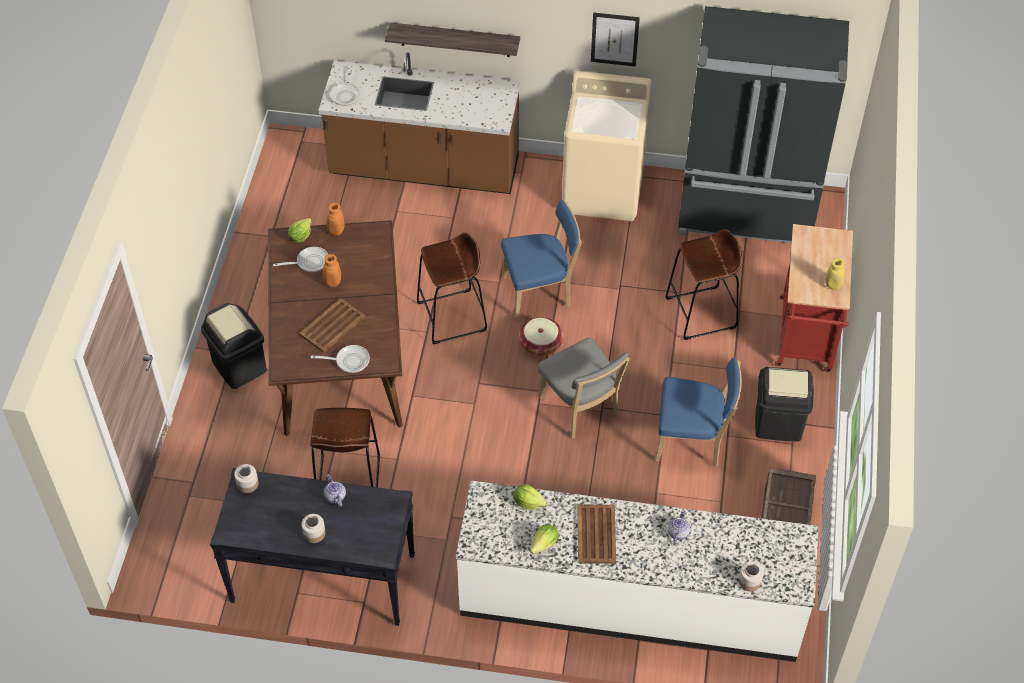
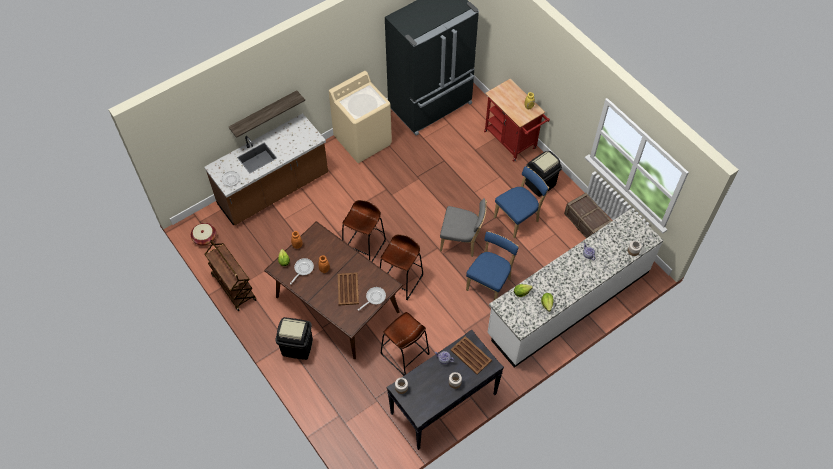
camera: 45 degrees left, 5 degrees up
blue chair [501,200,582,319] -> blue chair moved to [466,231,519,300]
basket [519,317,563,356] -> basket moved to [191,223,216,246]
brown tray [577,504,616,564] -> brown tray moved to [450,336,492,374]
picture [591,12,640,67] -> none
brown stool [665,229,742,340] -> brown stool moved to [380,234,423,300]
none -> brown cart [204,240,256,311]

